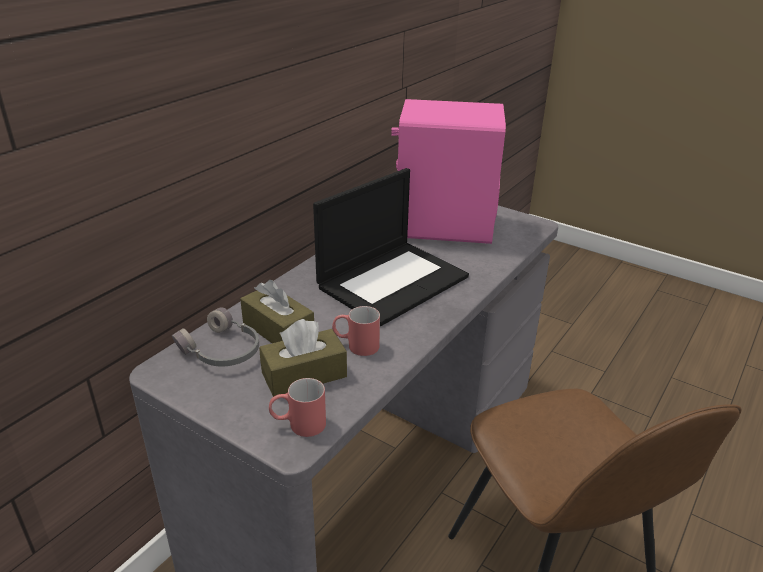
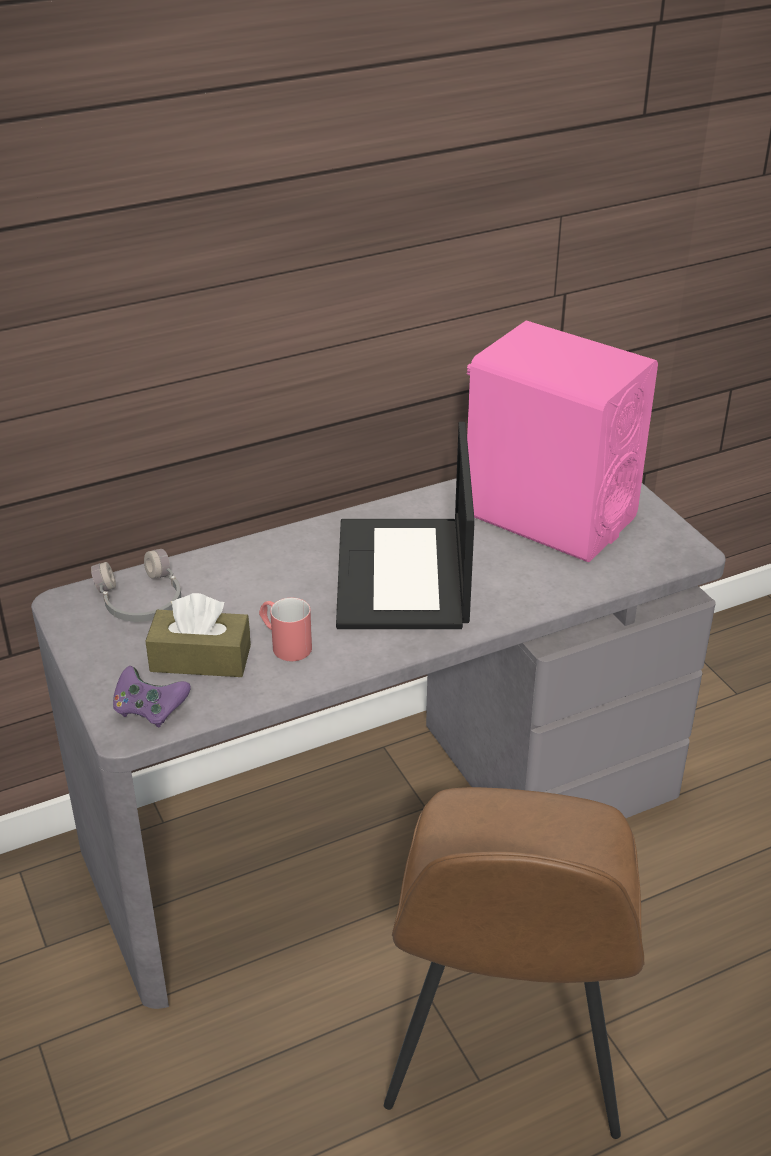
camera: 30 degrees right, 5 degrees up
brown tissue box [240,280,314,343] -> none
red mug [269,378,326,437] -> purple game controller [113,666,191,727]
laptop [313,168,469,326] -> laptop turned 105 degrees clockwise [336,422,475,629]

